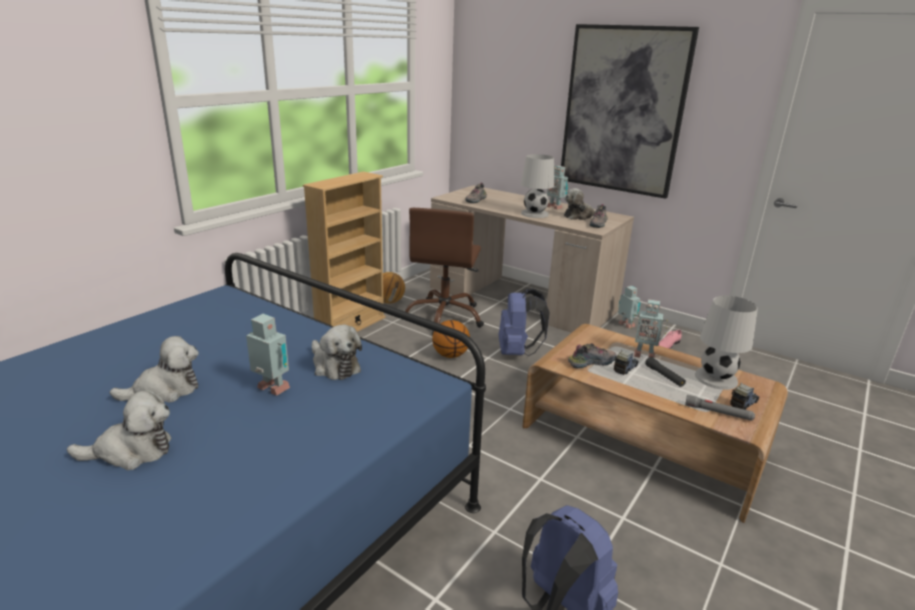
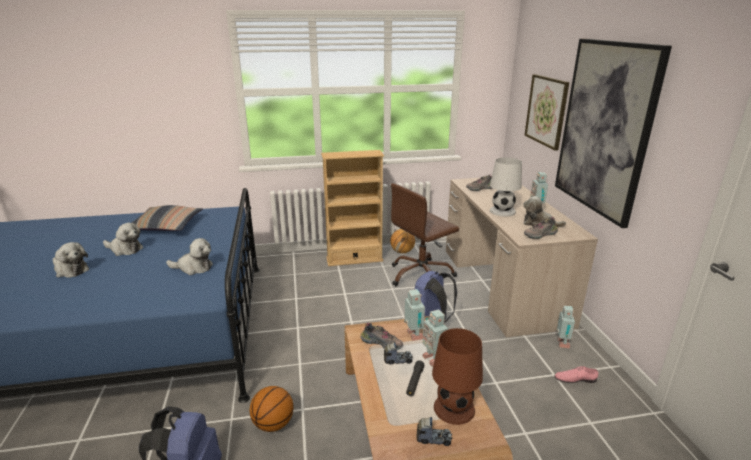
camera: 45 degrees right, 0 degrees up
toy robot [246,314,290,396] -> toy robot moved to [404,289,425,341]
plush toy [312,325,362,380] -> plush toy turned 90 degrees counterclockwise [166,238,213,275]
basketball [432,320,470,358] -> basketball moved to [249,386,294,432]
grey flashlight [685,395,755,421] -> none
white table lamp [695,296,758,390] -> brown table lamp [432,328,483,425]
none -> pillow [132,205,203,231]
none -> picture [525,74,569,151]

